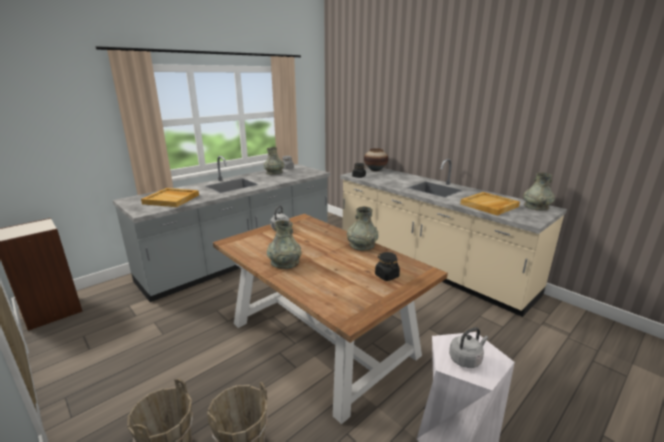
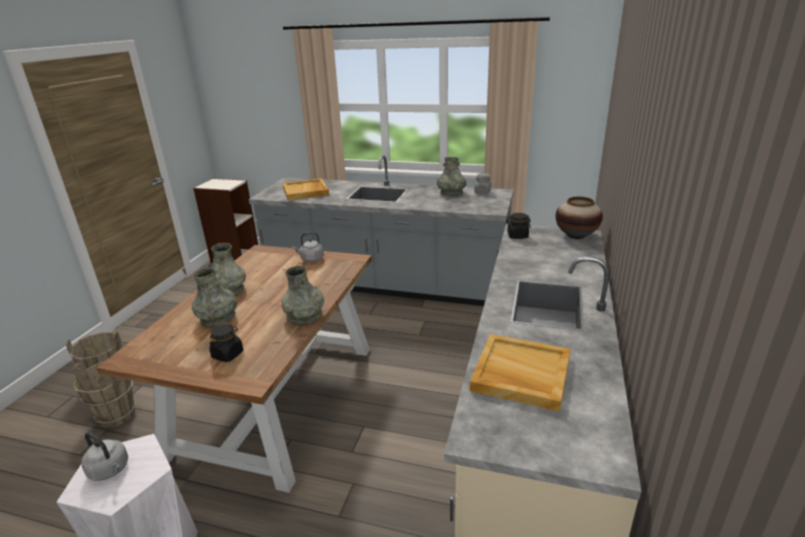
camera: 60 degrees right, 5 degrees up
grey vase [523,172,555,210] -> grey vase moved to [192,268,237,327]

